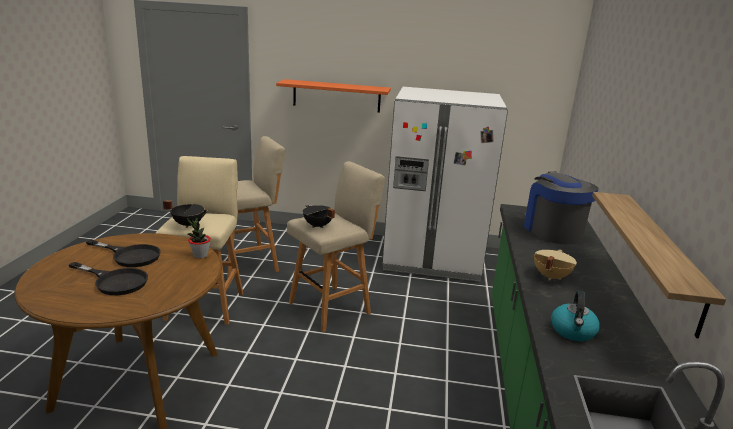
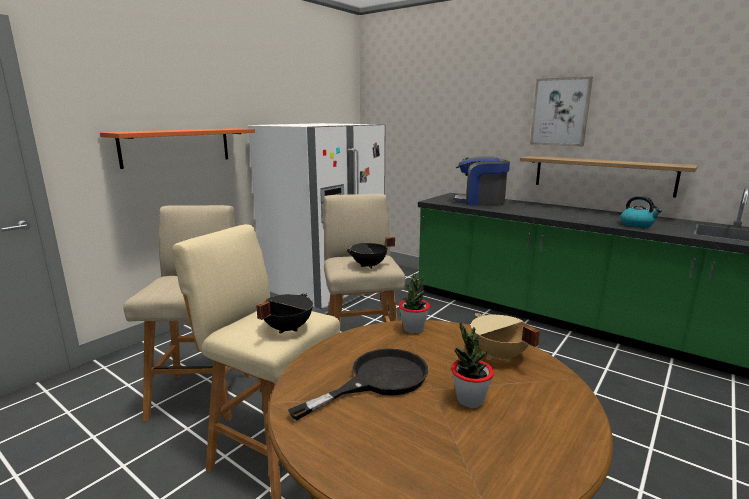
camera: 60 degrees left, 5 degrees down
black frying pan [69,262,148,295] -> potted plant [451,322,494,408]
beige cooking pot [534,250,577,281] -> beige cooking pot moved to [471,313,540,362]
none -> picture [530,76,593,146]

